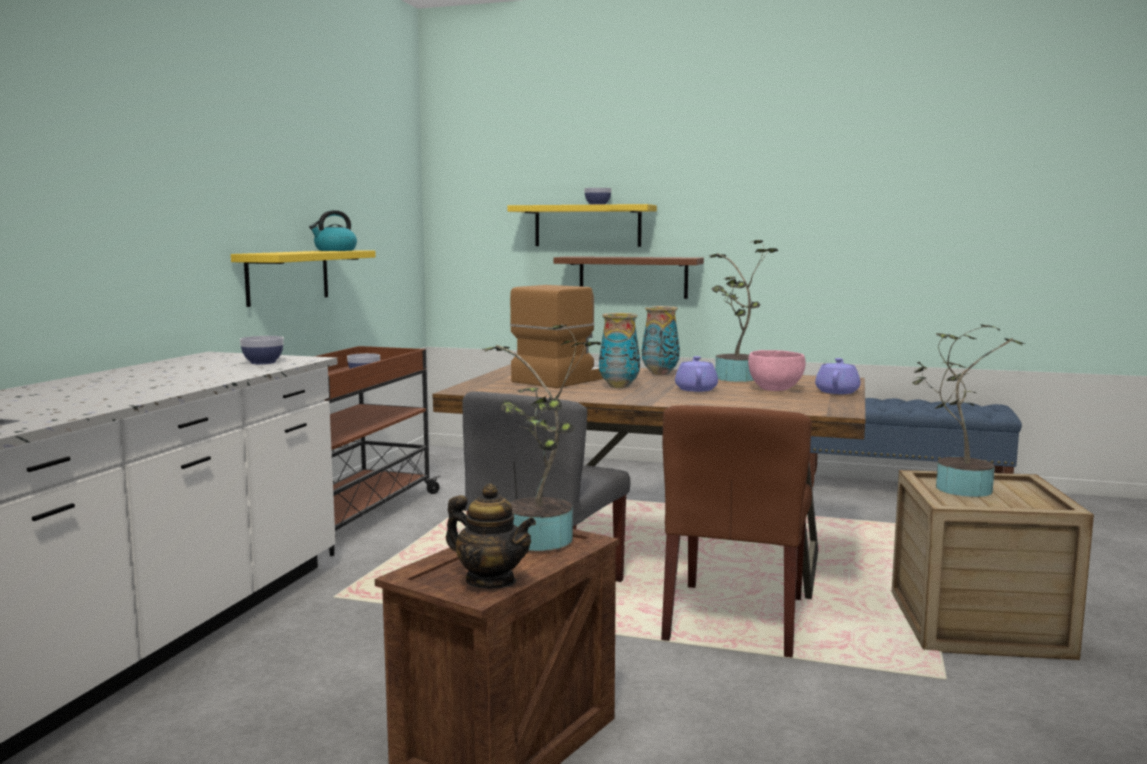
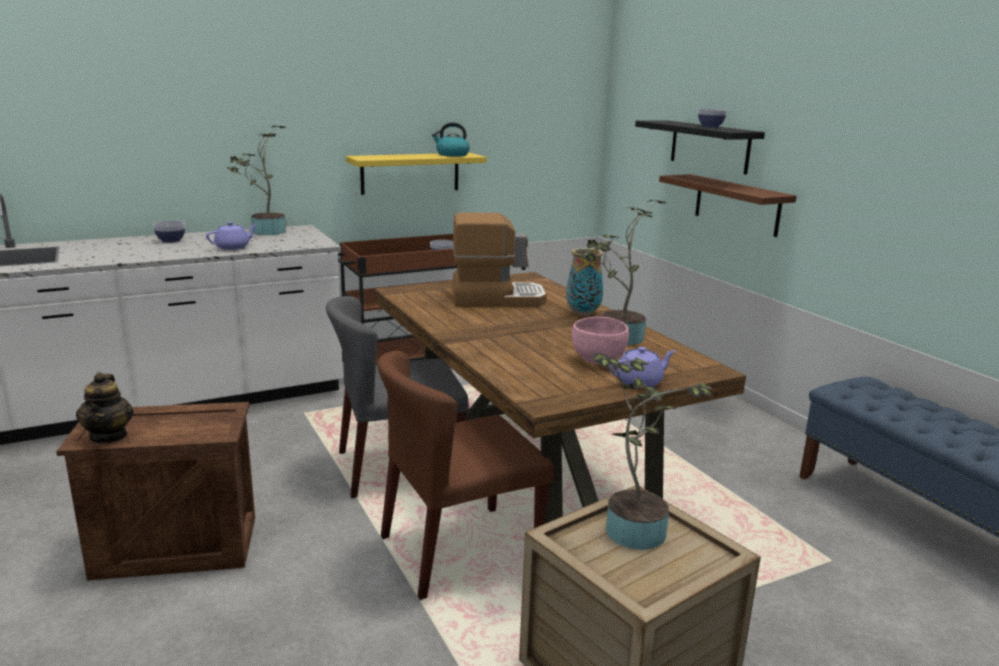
camera: 45 degrees right, 10 degrees up
bowl [240,336,284,364] -> bowl moved to [153,221,185,243]
potted plant [482,324,601,551] -> potted plant moved to [227,126,286,235]
yellow shelf [507,204,657,247] -> black shelf [635,120,765,175]
vase [599,313,640,388] -> none
purple teapot [675,356,718,392] -> purple teapot moved to [206,222,258,250]

